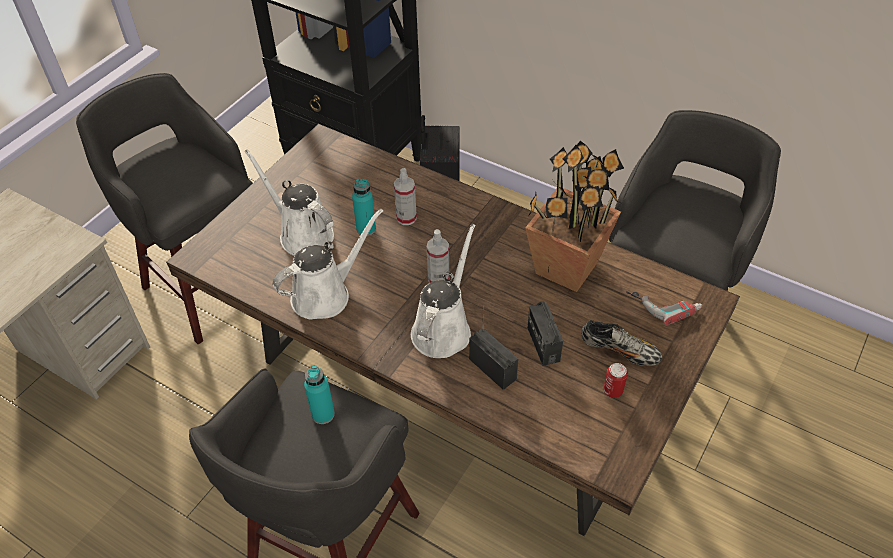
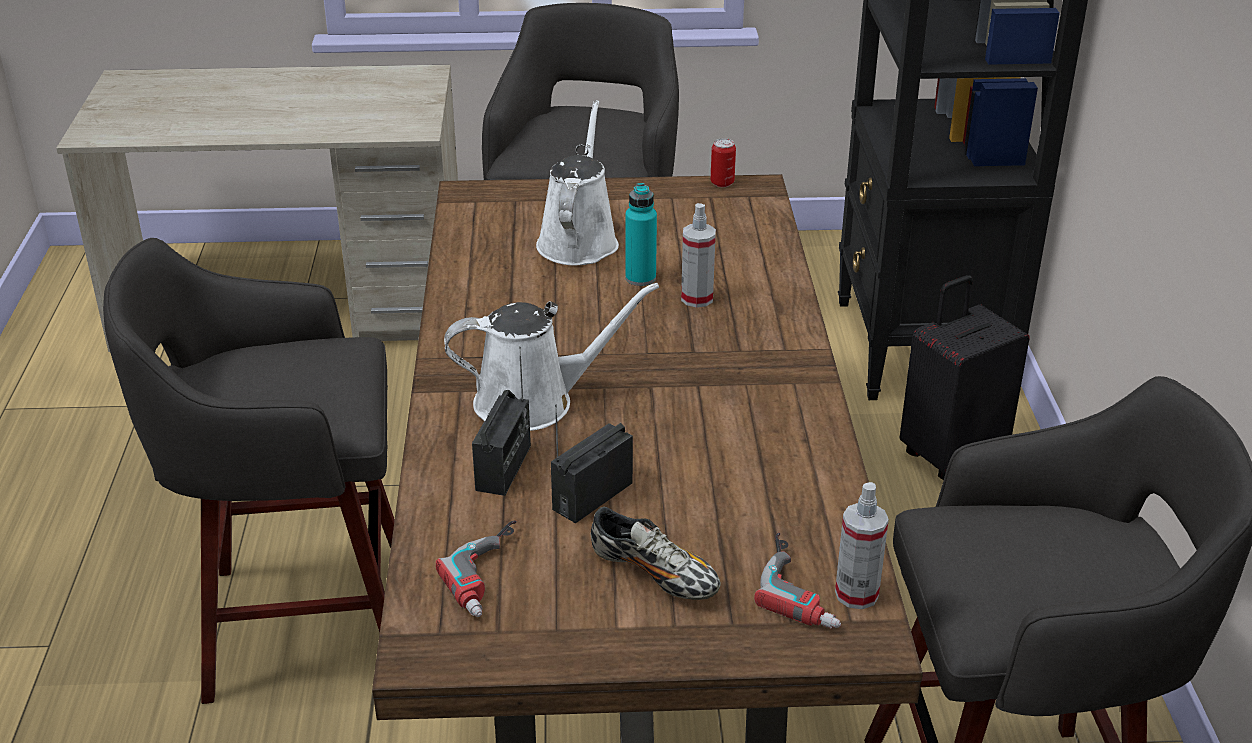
camera: 55 degrees right, 15 degrees down
white watering can [273,209,383,319] -> none
turquoise bottle [304,365,335,424] -> none
spray bottle [427,229,449,283] -> spray bottle moved to [835,482,889,609]
potted plant [525,141,624,292] -> none
shoe [582,320,662,366] -> shoe turned 45 degrees counterclockwise [591,507,721,600]
can [603,363,628,398] -> can moved to [711,138,736,187]
none -> power drill [436,520,517,617]

